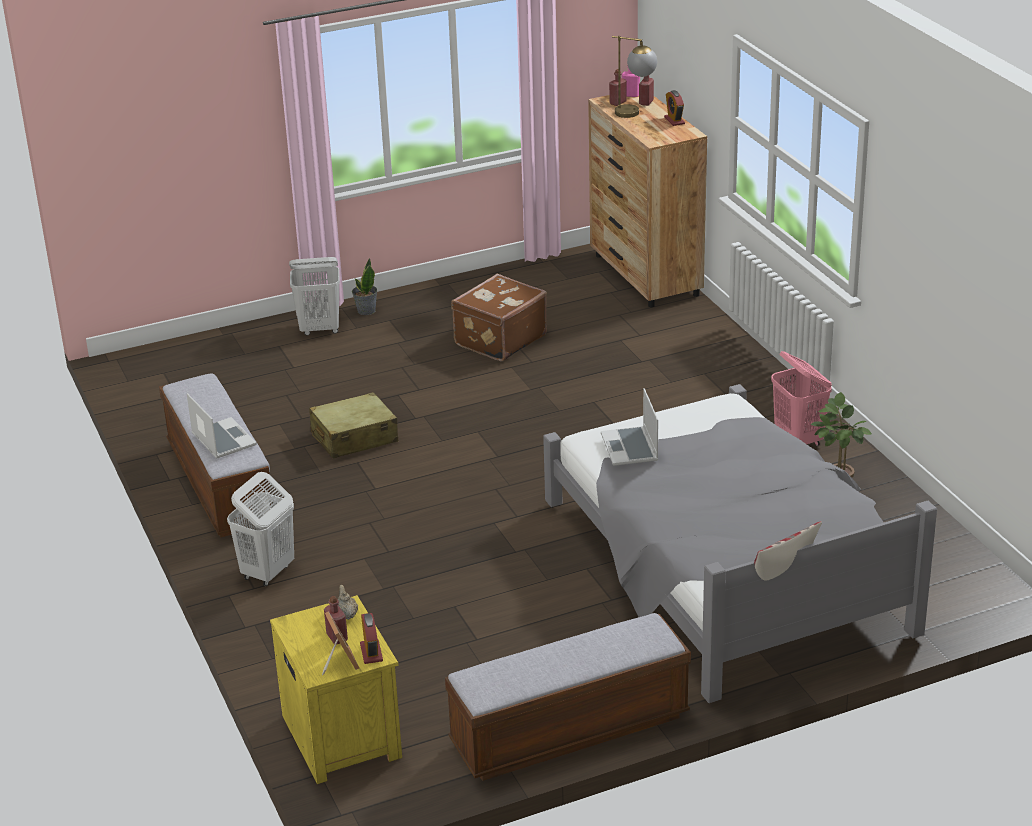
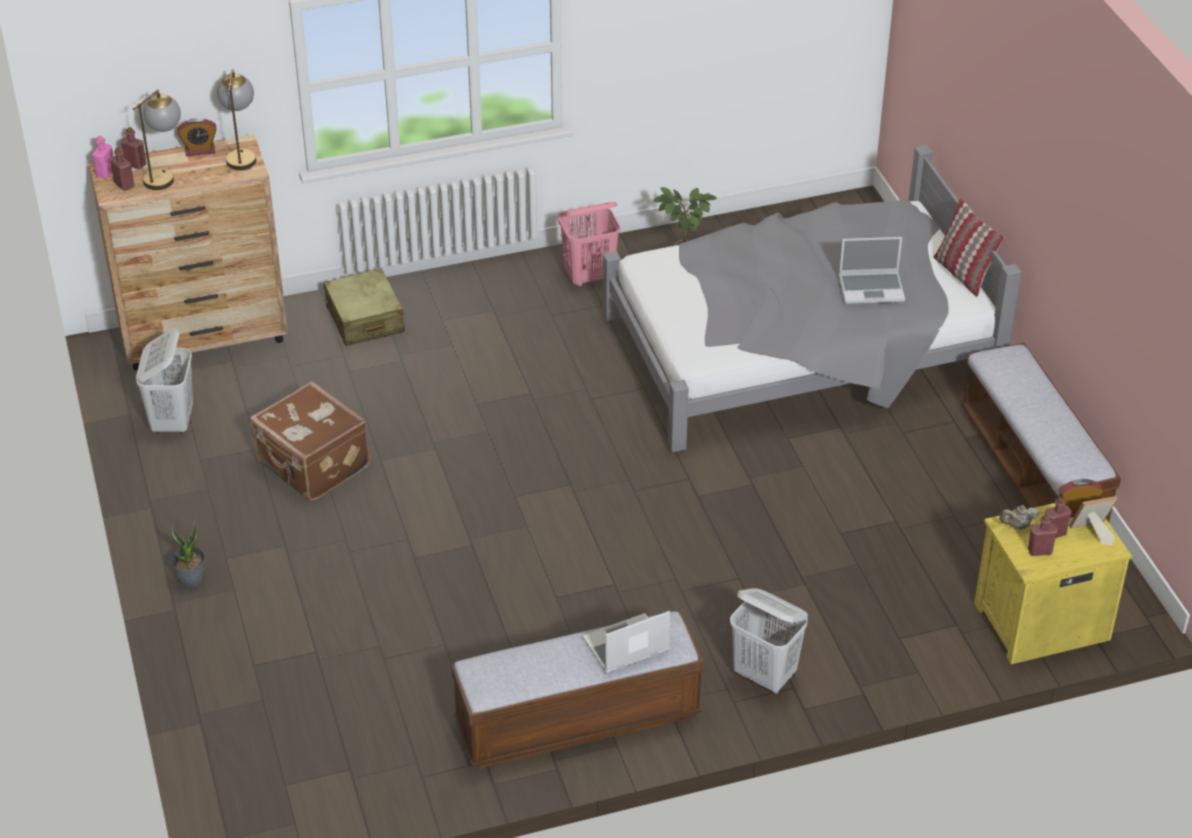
camera: 85 degrees left, 10 degrees up
white laundry basket [289,257,340,335] -> white laundry basket moved to [136,329,193,433]
beige suitcase [309,392,398,458] -> beige suitcase moved to [323,268,405,346]
laptop [601,388,658,466] -> laptop moved to [839,237,905,304]
none -> table lamp [217,69,256,170]
none -> red bottle [1028,514,1058,556]

